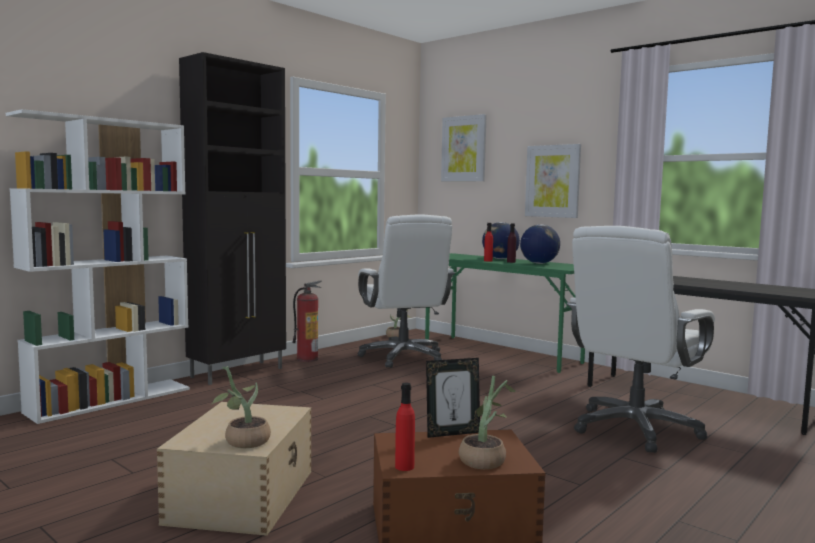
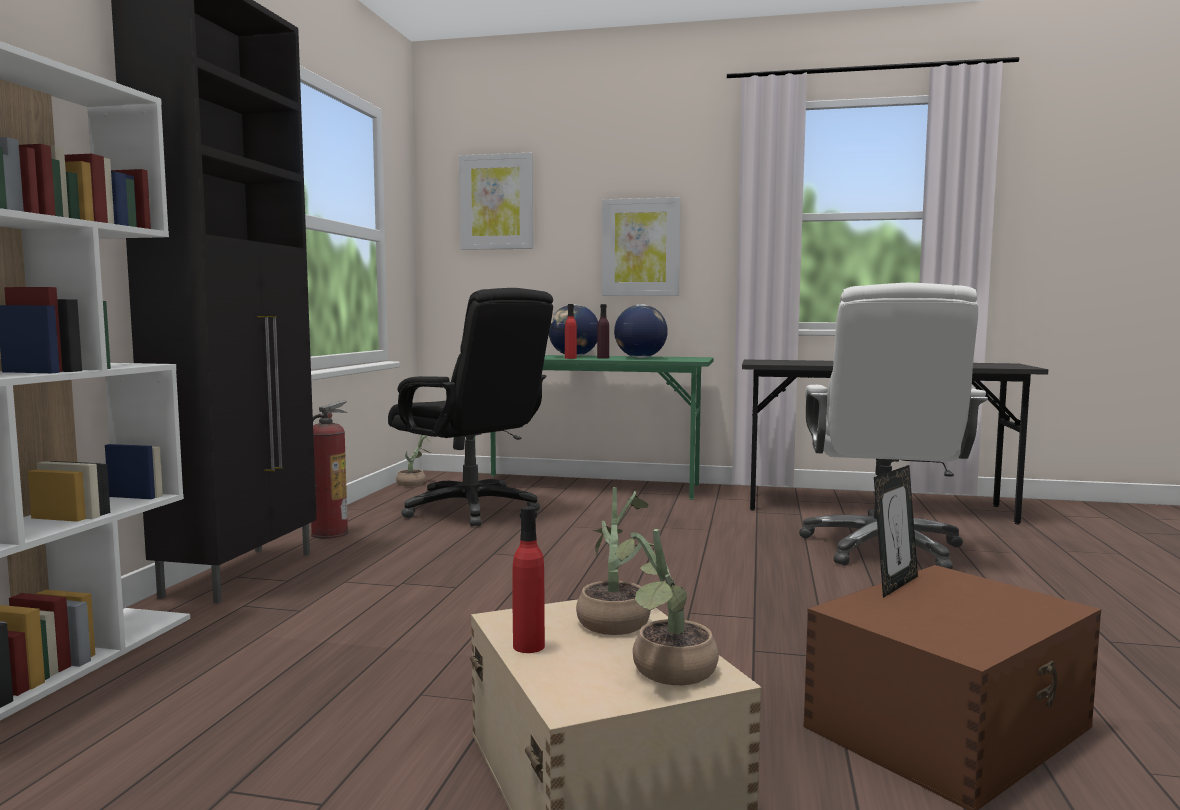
camera: 30 degrees left, 0 degrees up
white office chair [358,214,455,368] -> black office chair [388,288,553,527]
red bottle [395,383,415,471] -> red bottle moved to [512,506,545,653]
potted plant [459,376,516,469] -> potted plant moved to [576,487,654,635]

